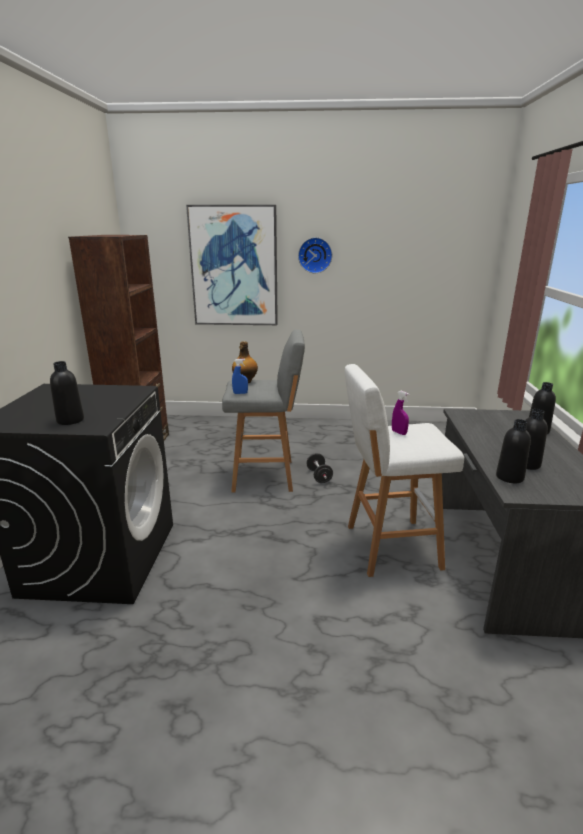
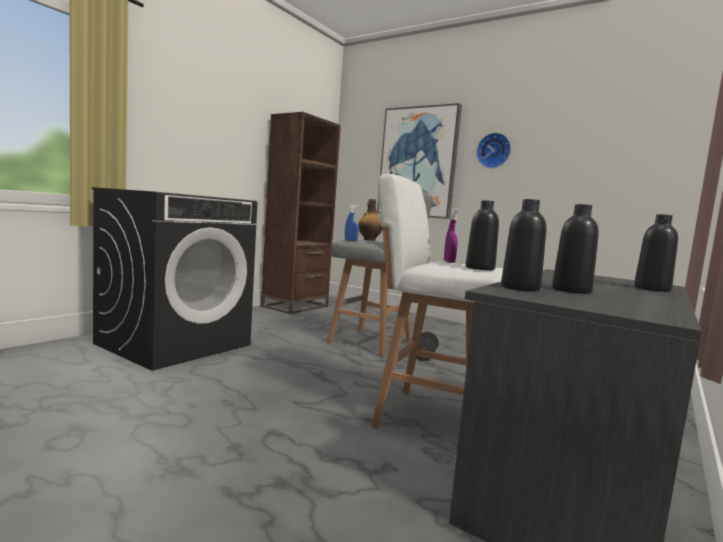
camera: 30 degrees right, 15 degrees down
black bottle [50,361,84,425] -> black bottle moved to [466,200,499,270]

